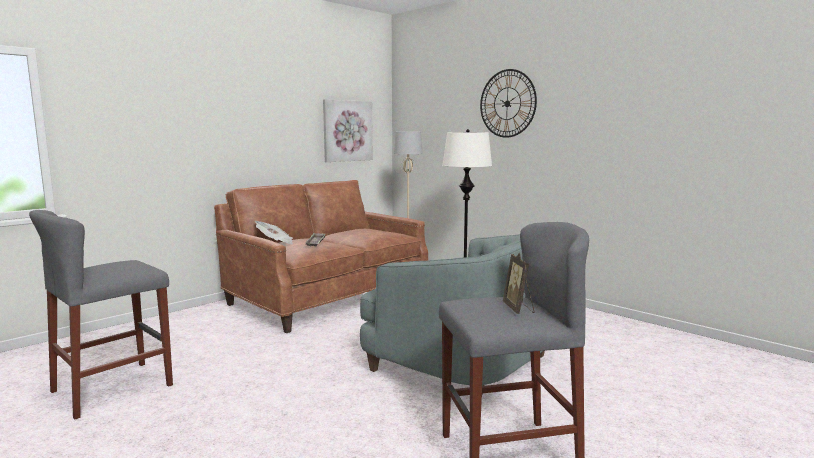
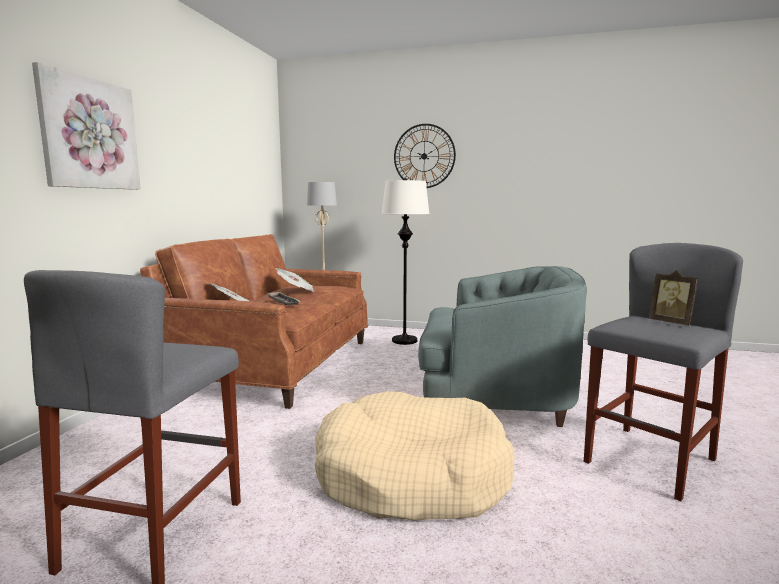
camera: 30 degrees left, 0 degrees up
picture [323,99,373,162] -> picture moved to [32,62,141,190]
none -> newspaper [275,268,314,292]
none -> beige dog bed [315,391,515,521]

